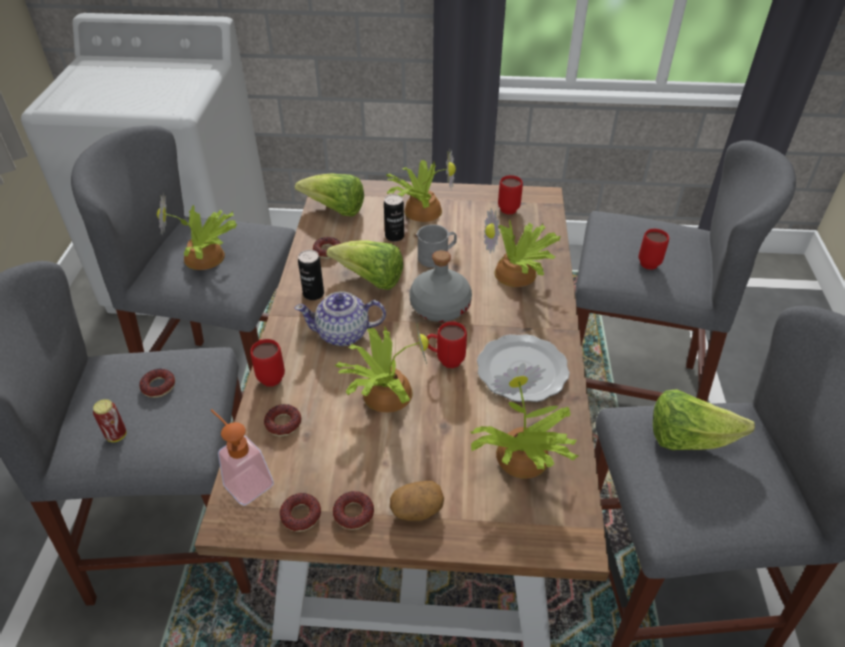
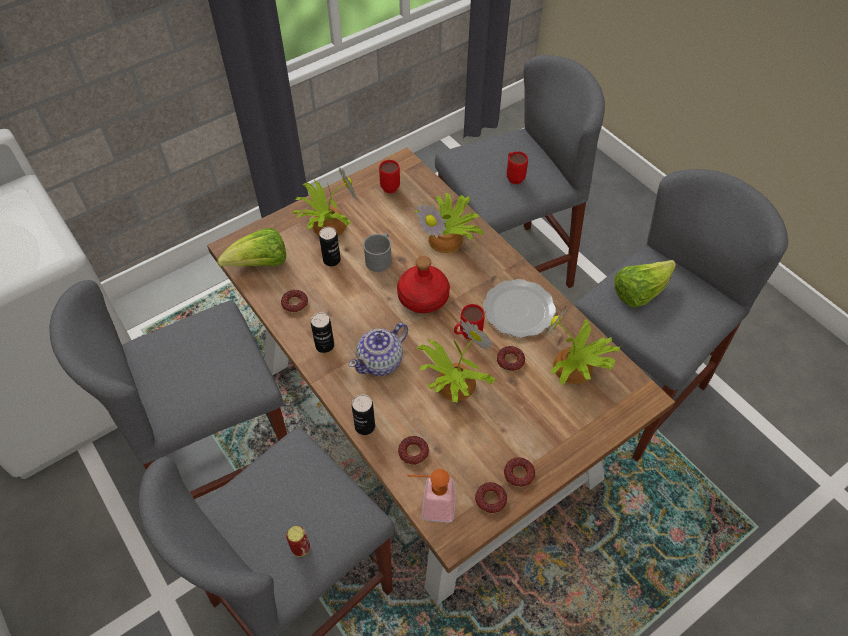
camera: 40 degrees left, 10 degrees up
donut [139,369,175,398] -> donut moved to [497,346,525,372]
potted plant [157,195,237,270] -> none
red mug [250,339,285,386] -> can [352,394,375,435]
lettuce [326,241,403,290] -> none
potato [390,481,444,521] -> none
grey bottle [409,250,472,322] -> red bottle [397,256,450,313]

